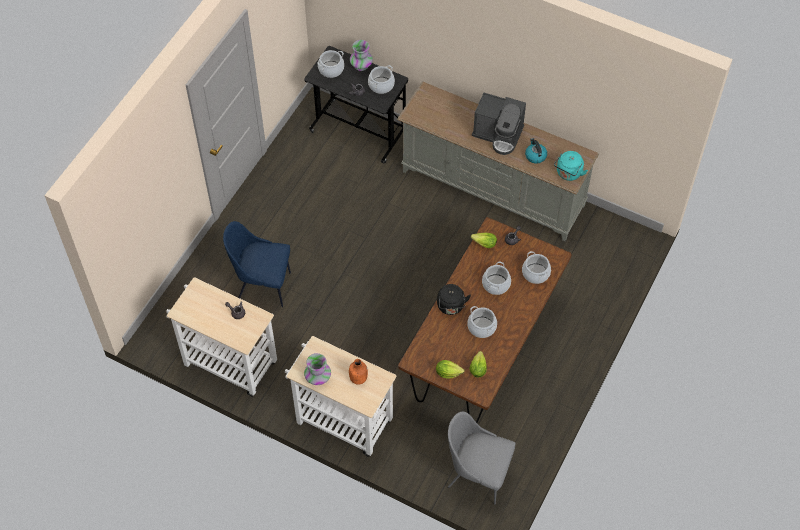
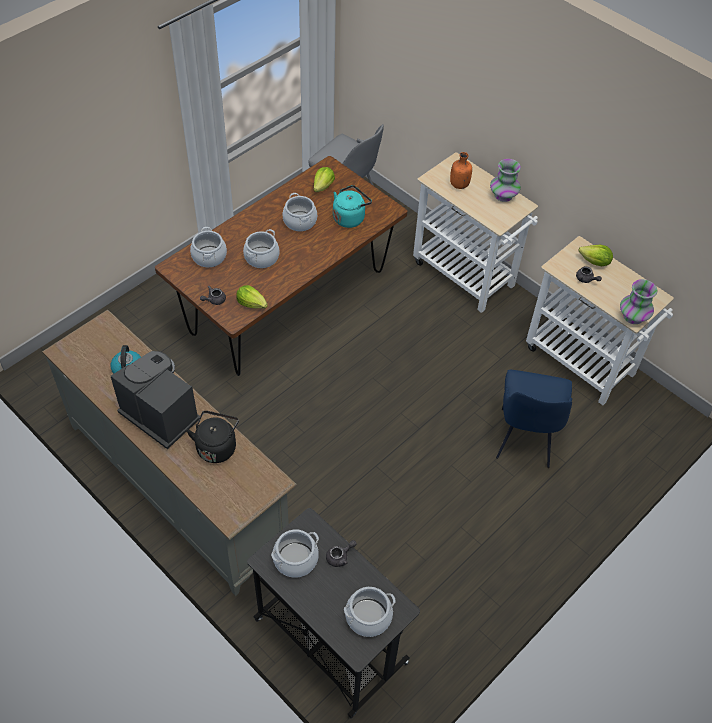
camera: 165 degrees left, 5 degrees down
blue chair [223,221,291,307] -> blue chair turned 75 degrees clockwise [496,370,572,468]
vase [350,40,373,71] -> vase moved to [620,279,657,324]
lettuce [436,360,464,379] -> lettuce moved to [579,245,613,267]
black kettle [437,284,471,315] -> black kettle moved to [186,411,239,463]
turquoise kettle [554,151,588,181] -> turquoise kettle moved to [333,185,372,228]

